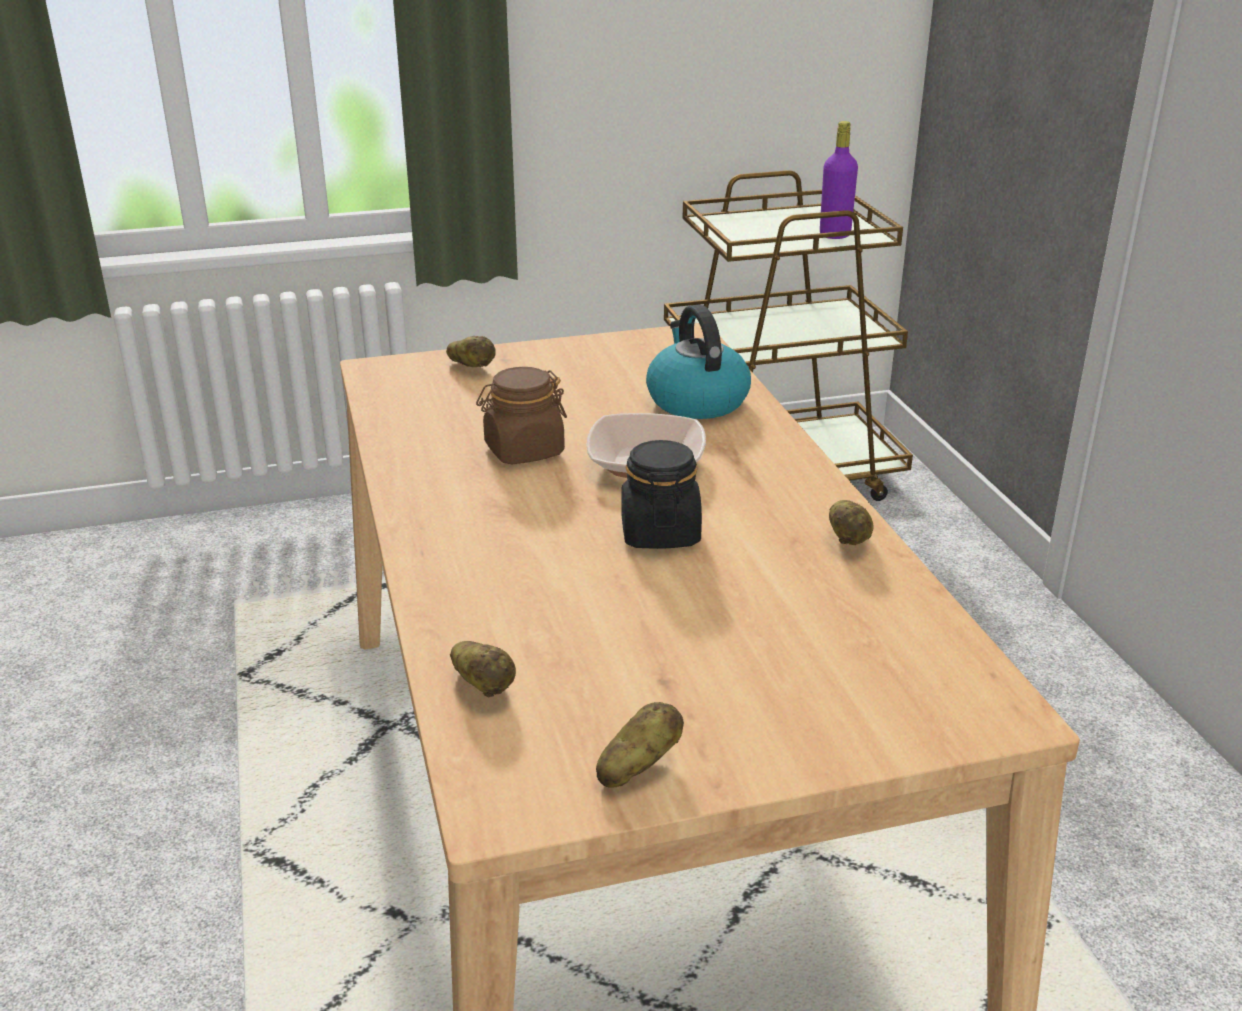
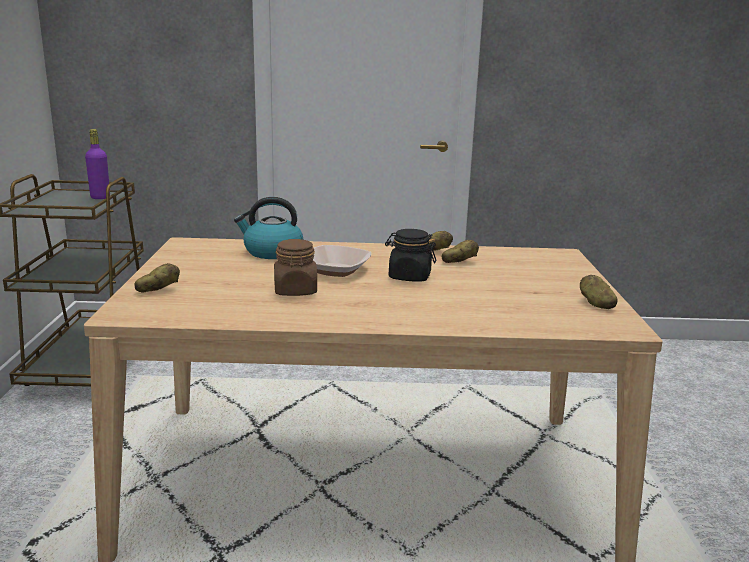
camera: 75 degrees left, 10 degrees down
potato [450,641,516,697] -> potato moved to [442,240,479,263]

